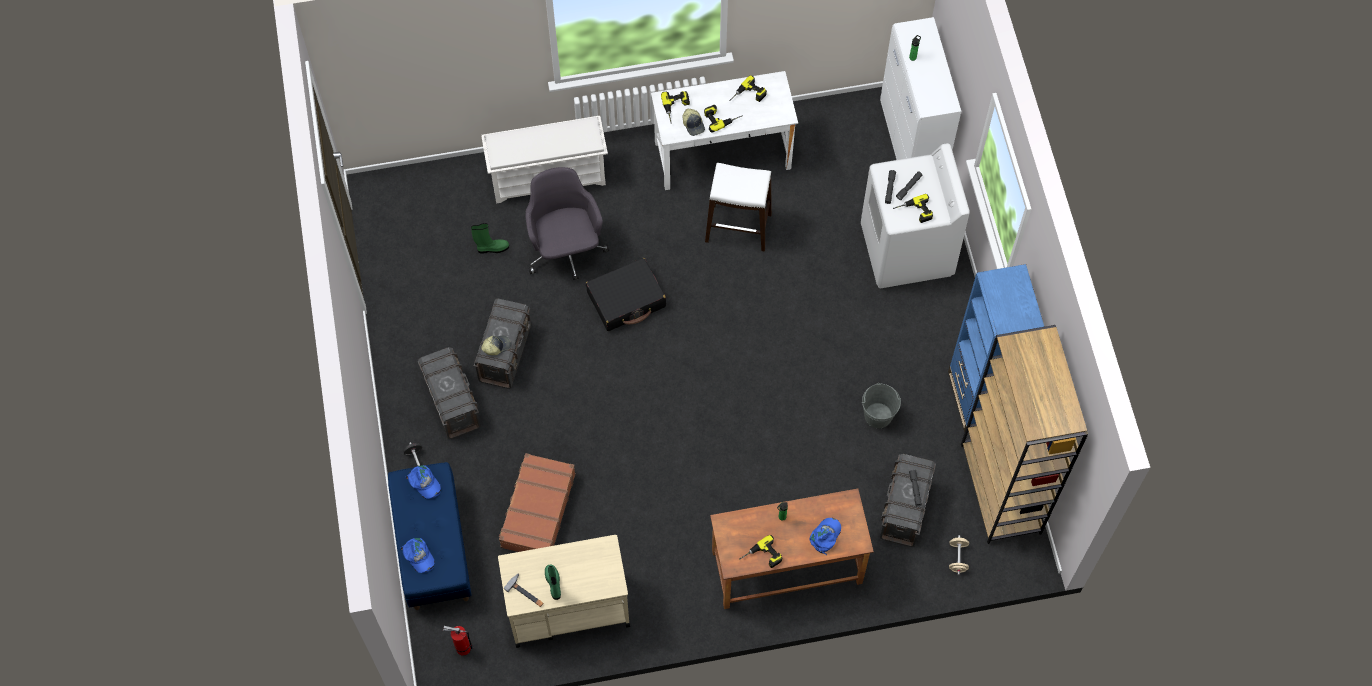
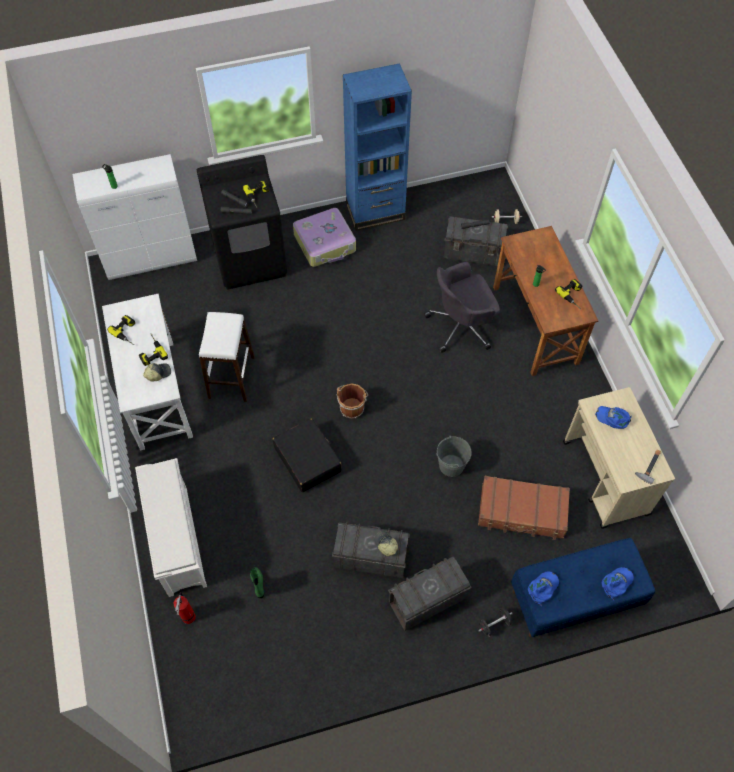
camera: 95 degrees left, 5 degrees down
fire extinguisher [443,626,473,656] -> fire extinguisher moved to [174,592,196,624]
grey office chair [525,167,609,280] -> grey office chair moved to [424,262,500,353]
green boot [545,564,561,600] -> none
power drill [661,91,690,124] -> none
blue cap [809,518,841,555] -> blue cap moved to [595,406,632,429]
white washing machine [861,143,970,288] -> black washing machine [197,155,287,289]
grey bucket [862,383,901,428] -> grey bucket moved to [436,435,472,477]
brown bookcase [961,325,1088,544] -> none
none -> suitcase [293,208,356,267]
none -> brown bucket [337,383,368,419]

